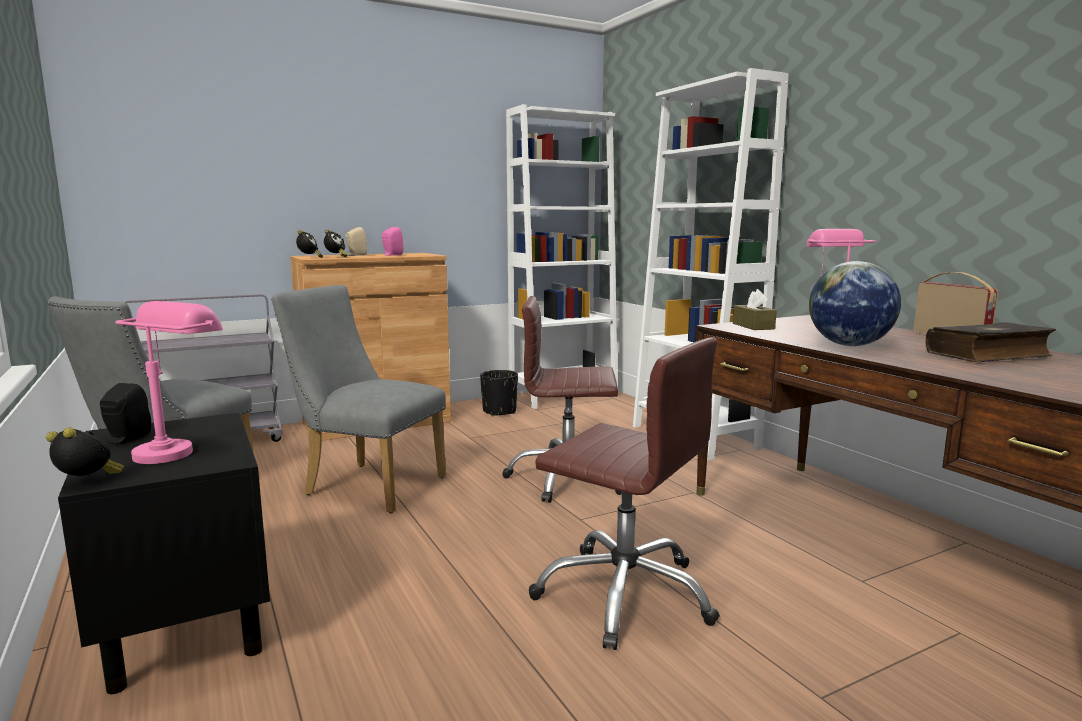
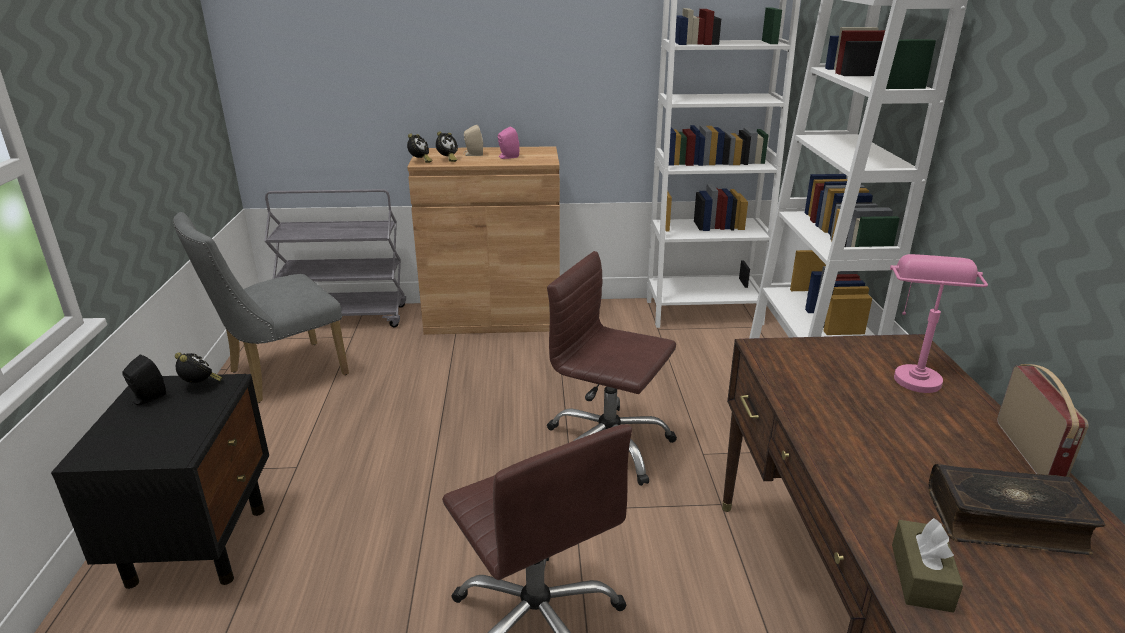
camera: 25 degrees right, 15 degrees up
alarm clock [46,427,124,476] -> alarm clock moved to [175,352,222,383]
pink table lamp [115,301,223,464] -> none
grey chair [271,285,446,513] -> none
black planter [480,370,518,416] -> none
brown tissue box [733,289,777,330] -> brown tissue box moved to [892,518,963,613]
globe [809,261,901,346] -> none

